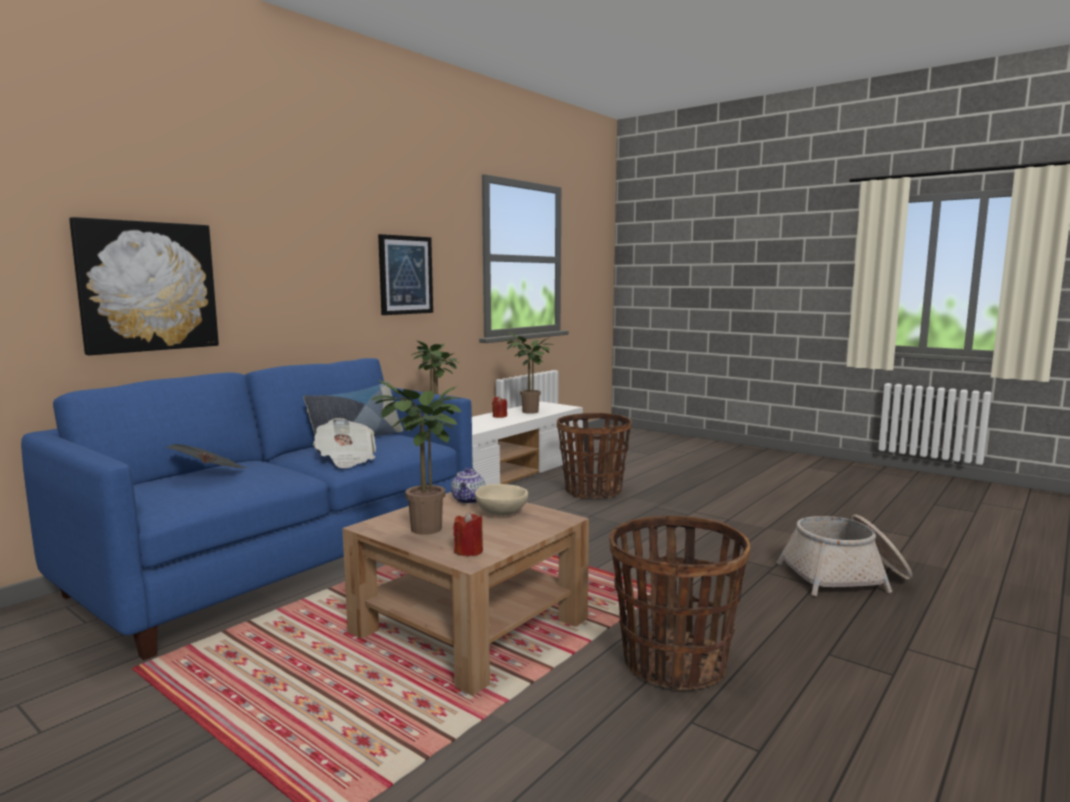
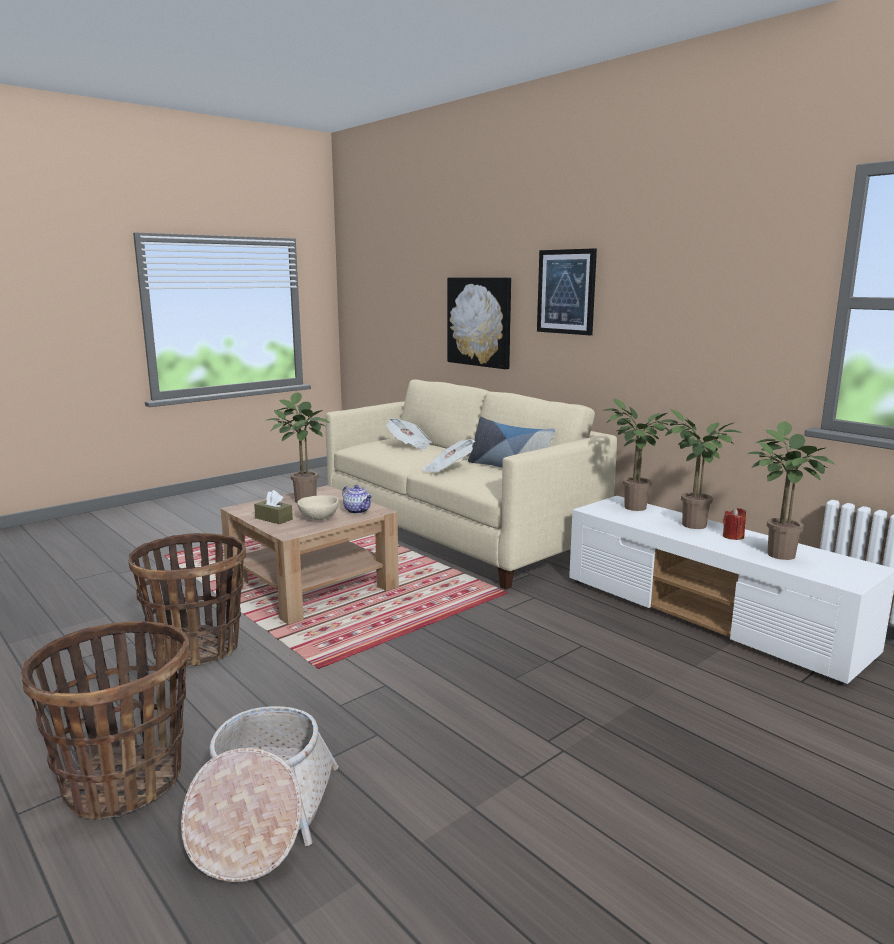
camera: 100 degrees right, 5 degrees up
blue sofa [21,358,473,660] -> beige sofa [325,380,617,590]
picture [378,234,433,315] -> picture moved to [537,248,597,335]
teapot [451,468,486,504] -> teapot turned 150 degrees counterclockwise [342,485,372,514]
red candle [453,512,483,556] -> none
basket [557,413,632,499] -> basket moved to [21,621,190,820]
none -> brown tissue box [254,490,293,524]
none -> potted plant [661,409,742,529]

